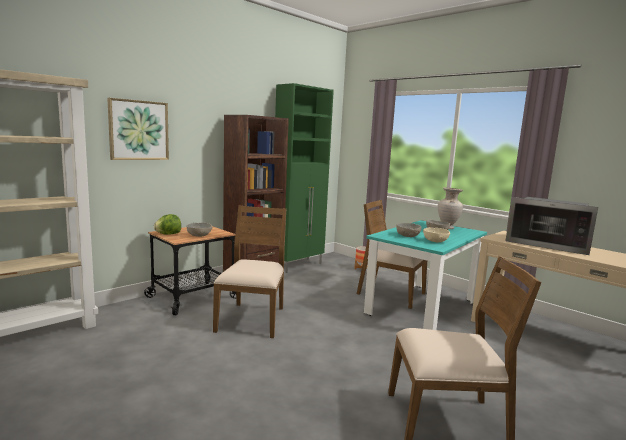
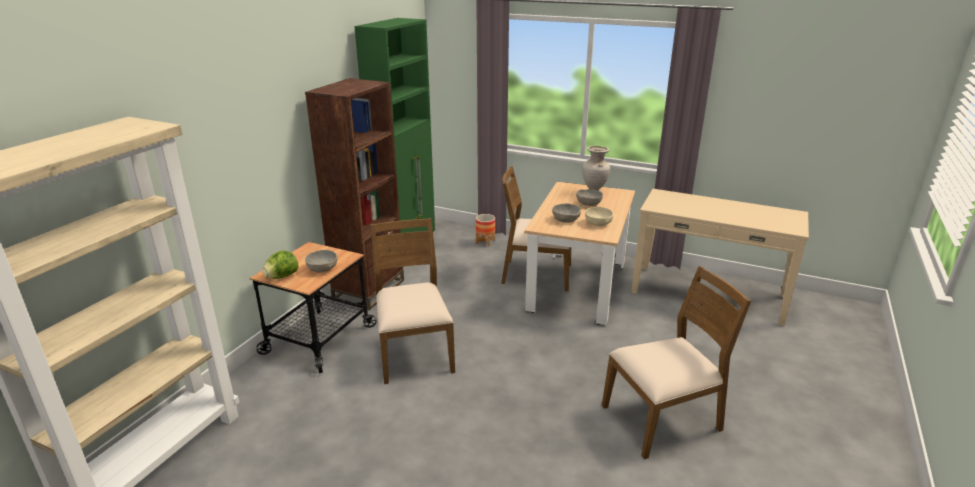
camera: 20 degrees left, 15 degrees up
picture [107,98,169,160] -> none
turquoise dining table [364,220,487,330] -> beige dining table [524,182,635,325]
microwave [506,197,598,255] -> none

